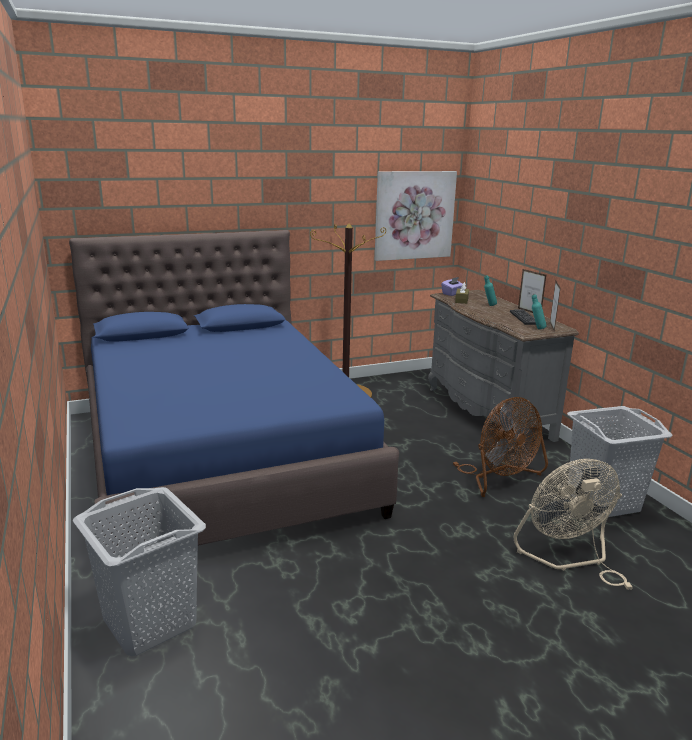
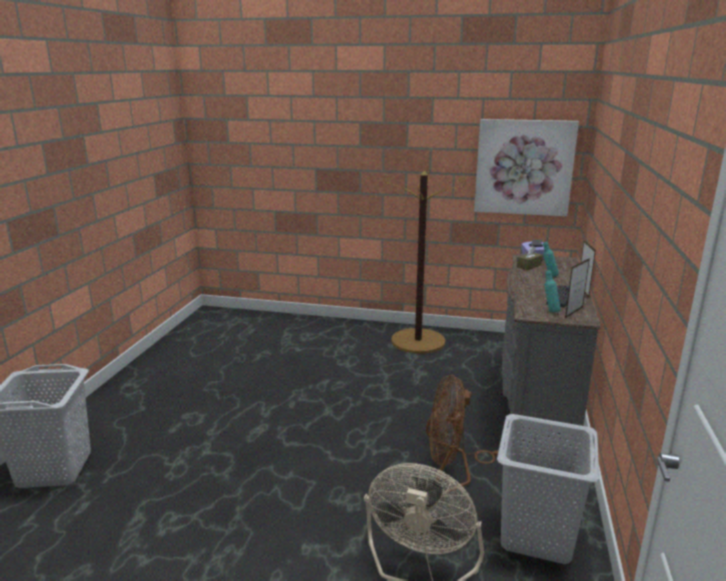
camera: 35 degrees right, 0 degrees up
blue bed [69,230,399,555] -> none
brown fan [453,397,548,497] -> brown fan turned 90 degrees clockwise [426,375,498,498]

